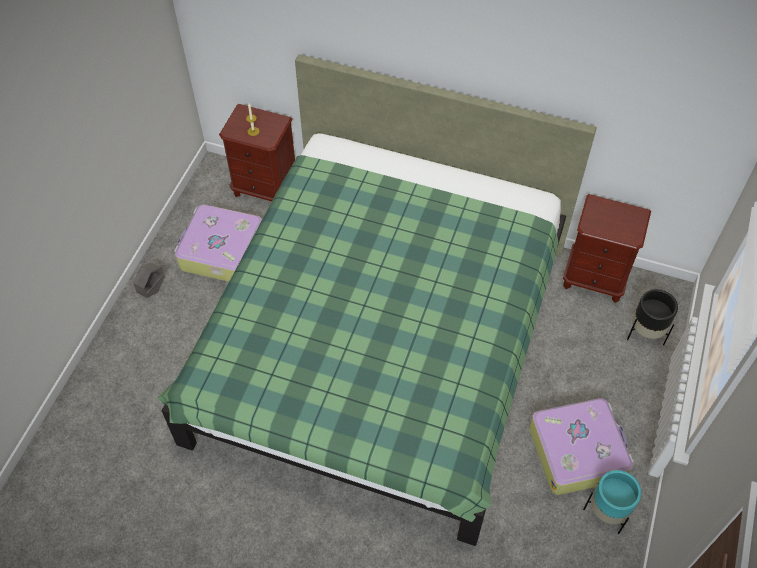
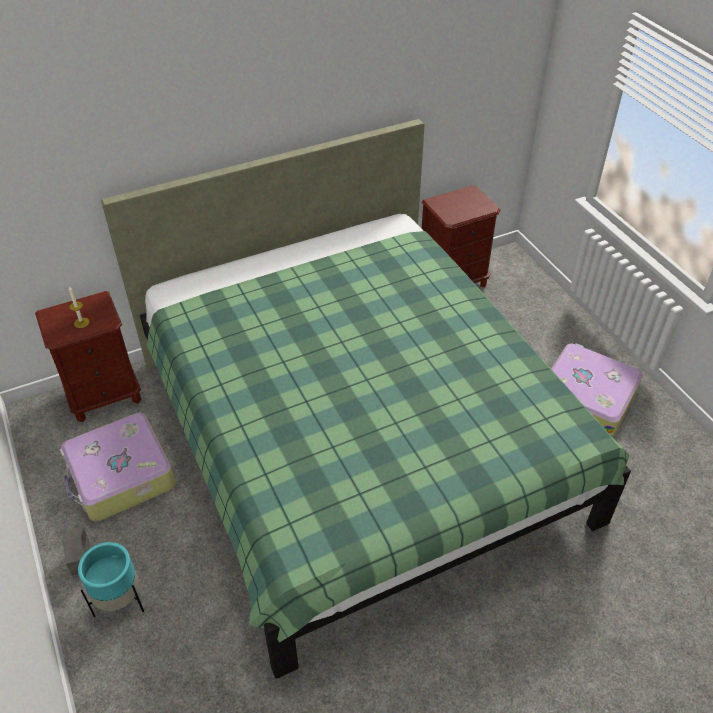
camera: 45 degrees left, 10 degrees down
turquoise planter [583,470,641,534] -> turquoise planter moved to [78,542,144,617]
black planter [627,289,678,345] -> none

